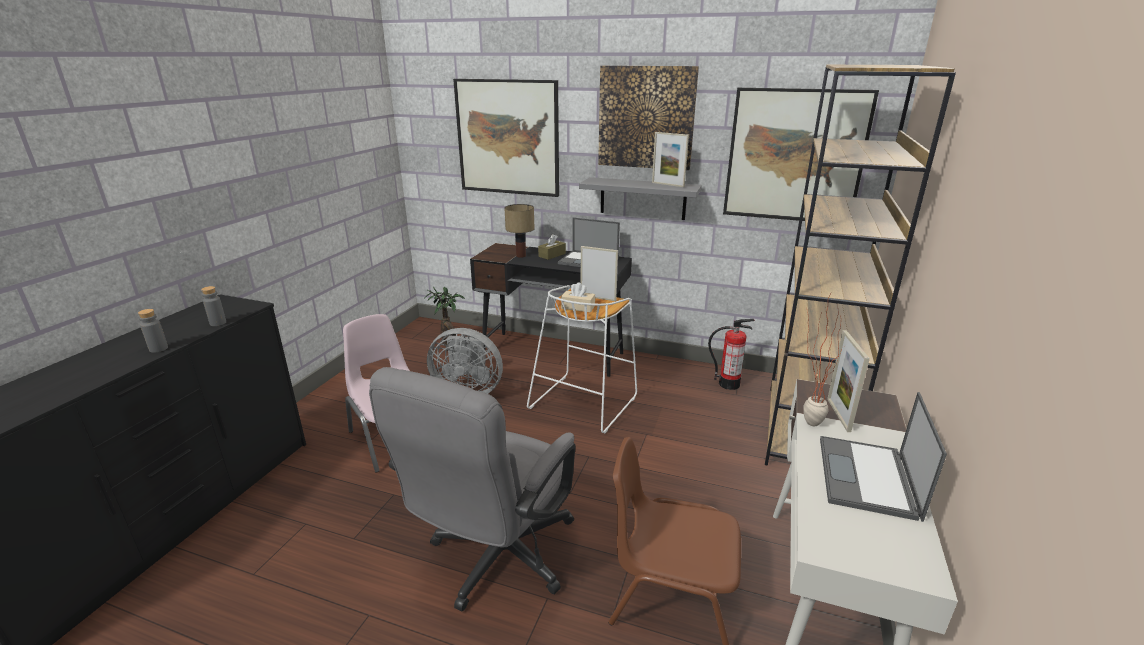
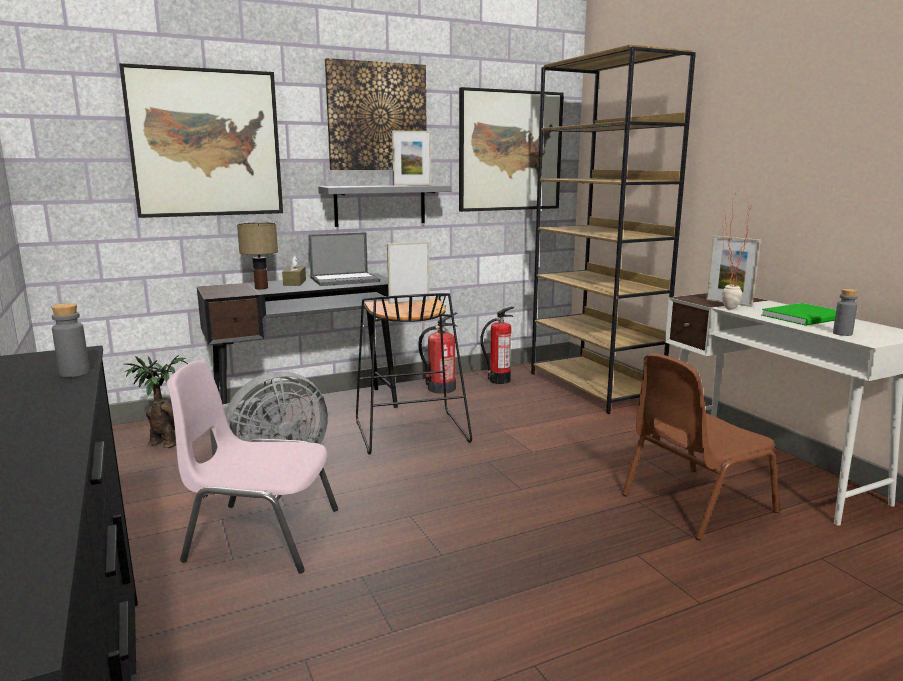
camera: 45 degrees left, 10 degrees down
grey bottle [138,309,168,353] -> grey bottle moved to [833,289,858,336]
grey office chair [369,367,576,612] -> none
white stool [527,285,637,433] -> black stool [356,293,472,455]
beige tissue box [561,282,595,312] -> none
laptop [820,392,947,522] -> green book [762,303,836,326]
none -> fire extinguisher [418,312,458,394]

